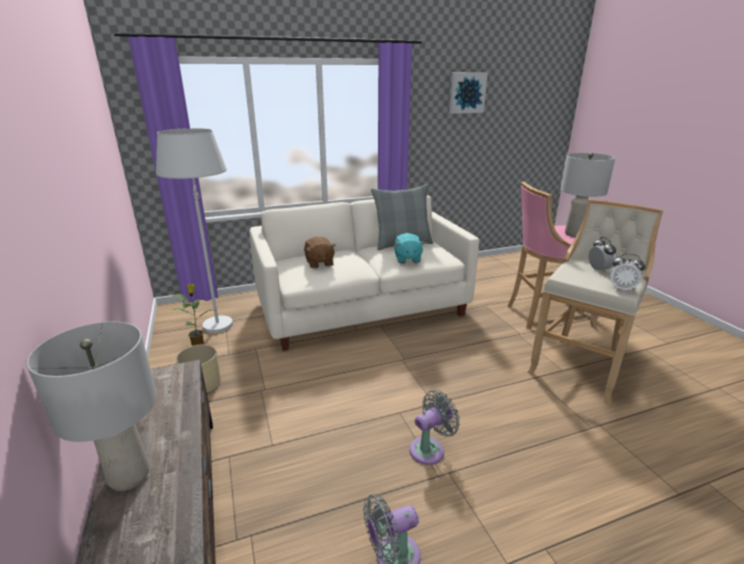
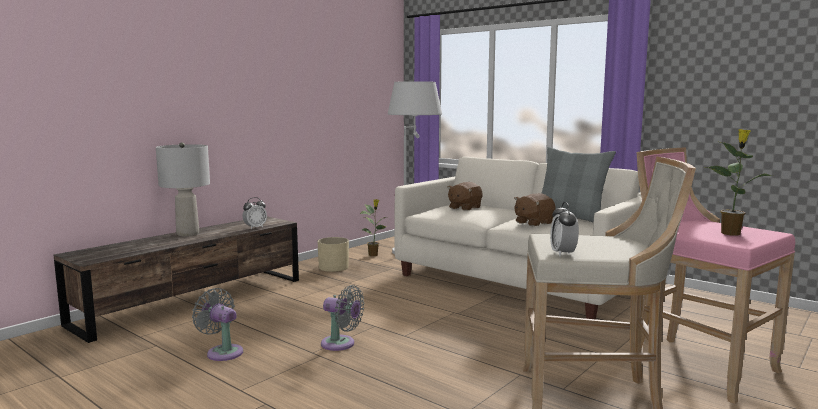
camera: 60 degrees right, 15 degrees down
turquoise plush toy [394,233,425,264] -> brown plush toy [514,193,556,226]
picture [449,72,488,114] -> none
grey table lamp [560,153,615,237] -> potted plant [705,129,773,236]
alarm clock [589,237,616,272] -> alarm clock moved to [243,197,267,229]

